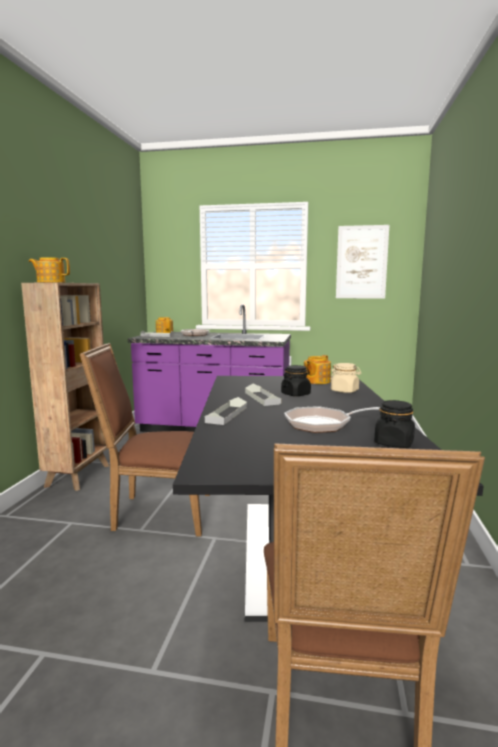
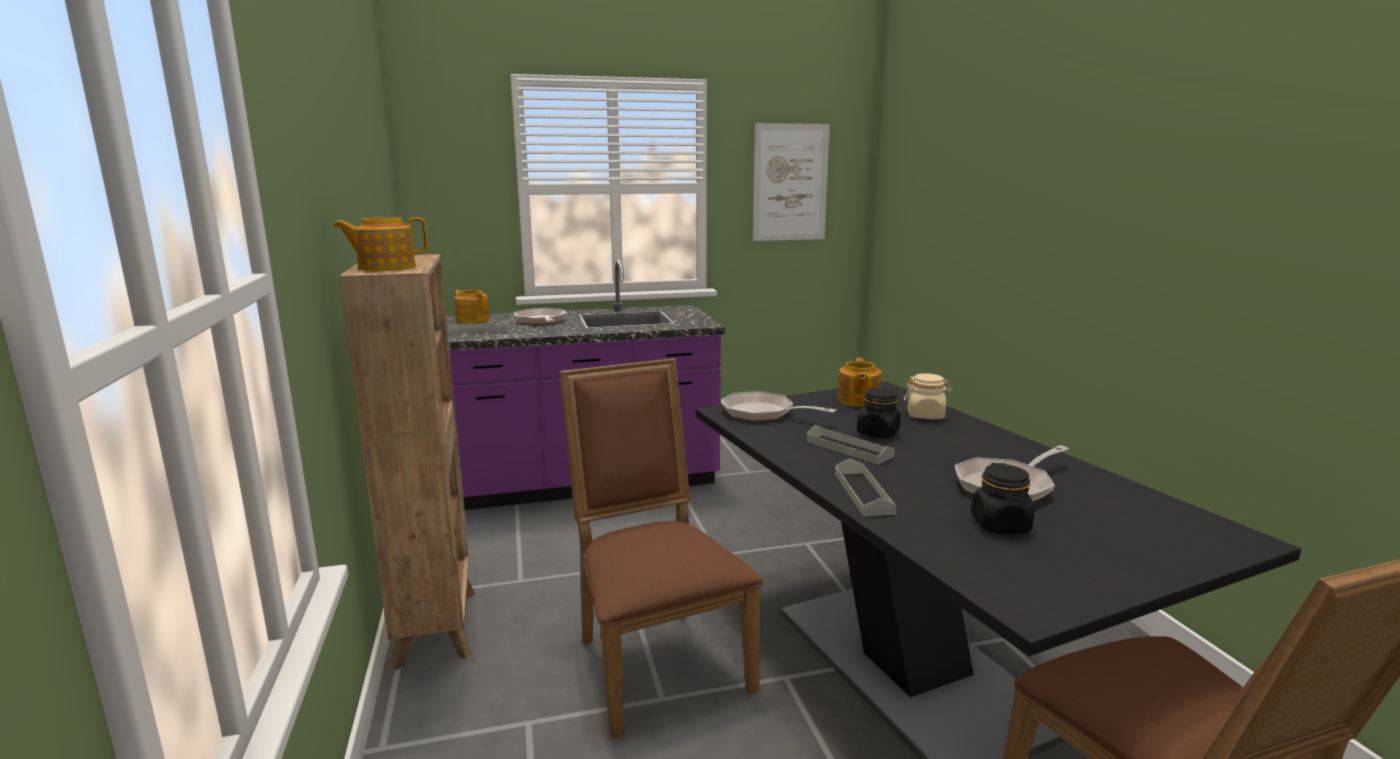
camera: 25 degrees left, 5 degrees up
brown chair [80,343,210,536] -> brown chair turned 90 degrees clockwise [559,358,763,738]
black jar [374,400,415,448] -> black jar moved to [971,463,1034,533]
none -> frying pan [721,391,836,422]

